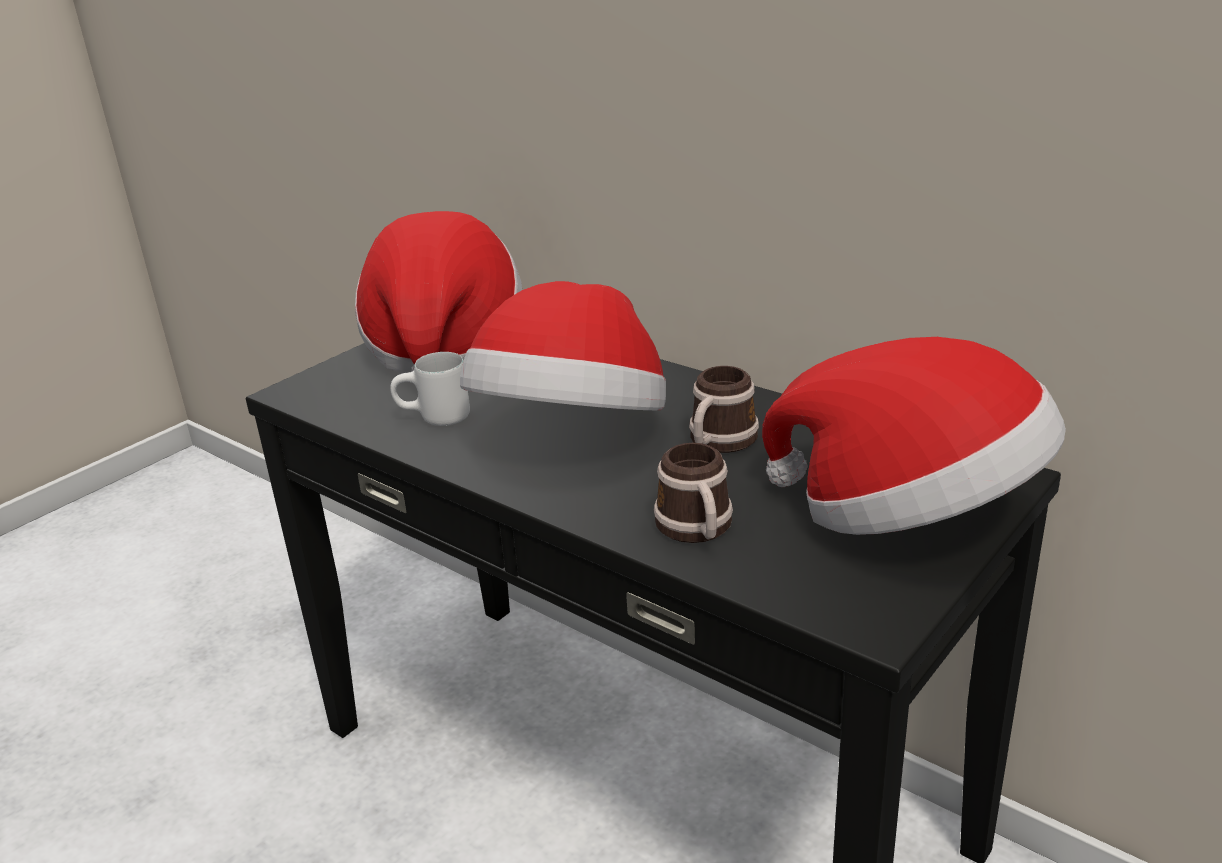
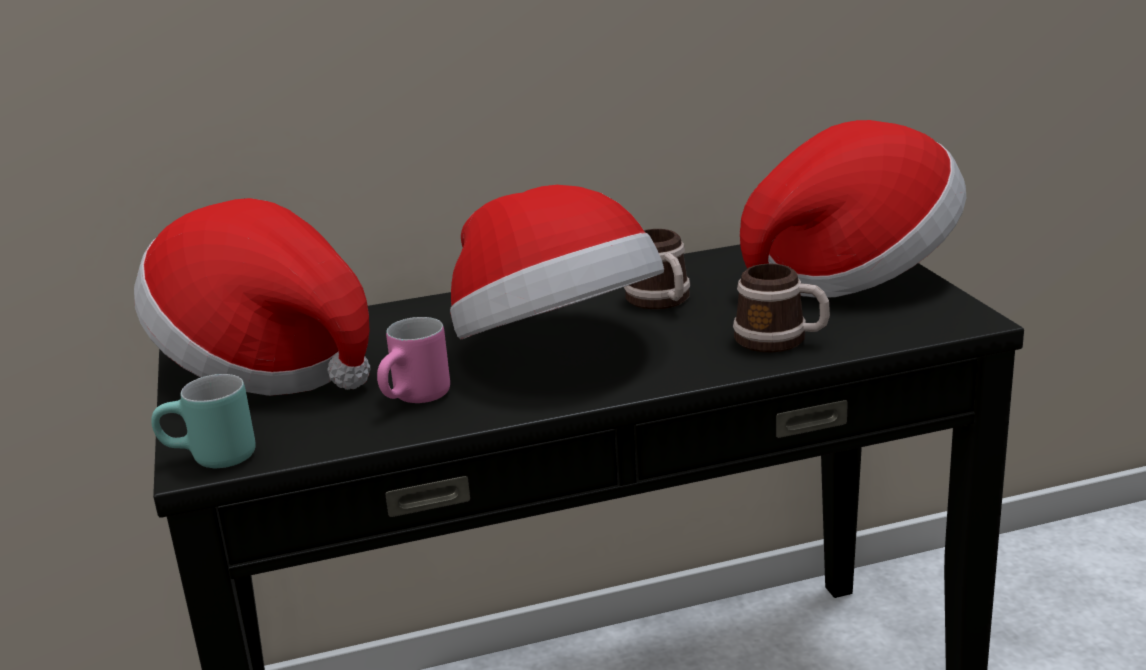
camera: 55 degrees left, 5 degrees down
white mug [390,352,470,426] -> pink mug [377,317,450,403]
none -> turquoise mug [151,374,256,468]

